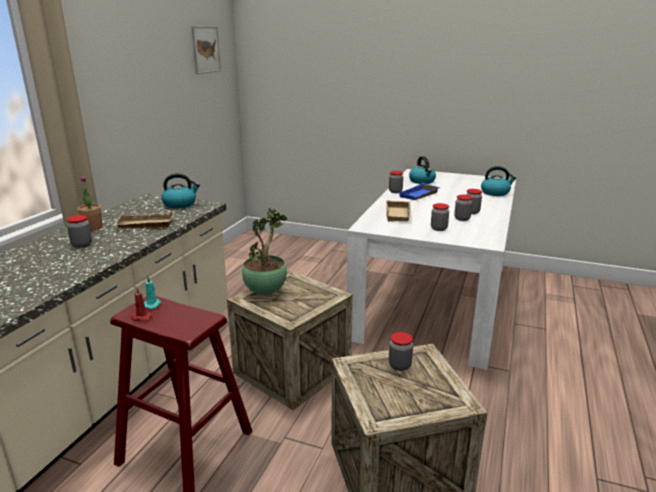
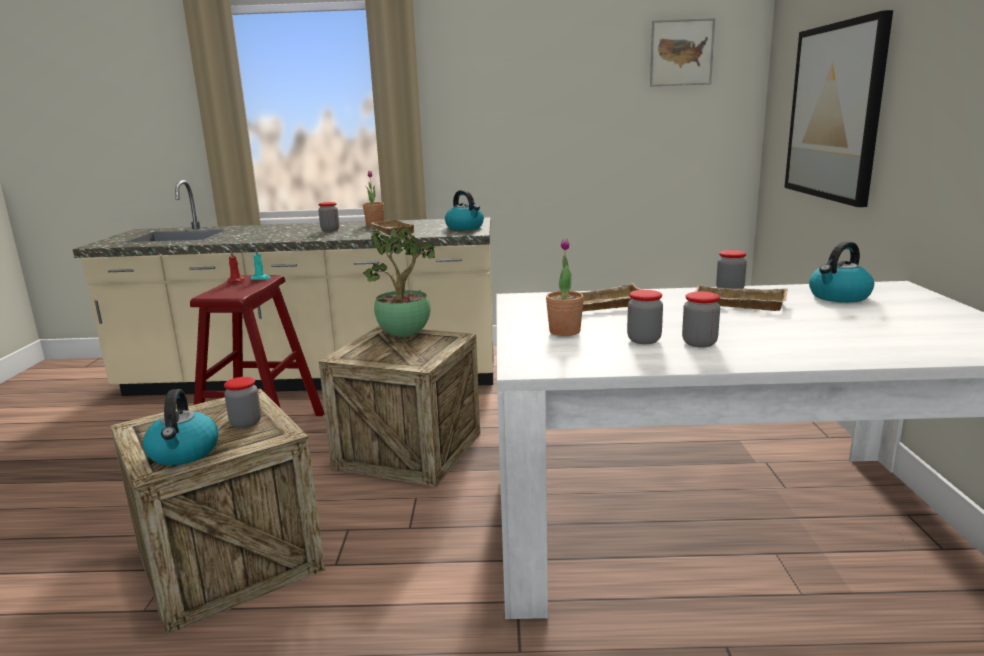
camera: 70 degrees right, 5 degrees down
blue tray [399,183,440,200] -> beige tray [695,285,788,311]
jar [431,203,449,231] -> potted plant [546,238,584,336]
kettle [481,166,516,196] -> kettle moved to [143,389,218,466]
none -> picture [784,10,893,207]

